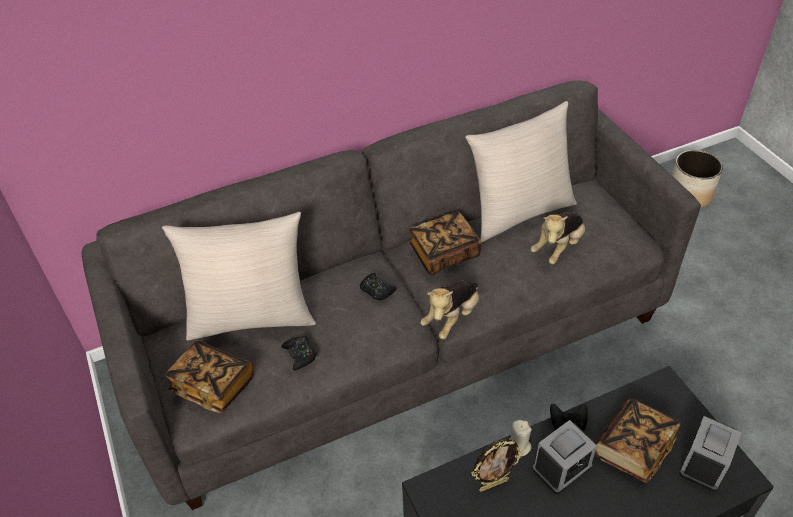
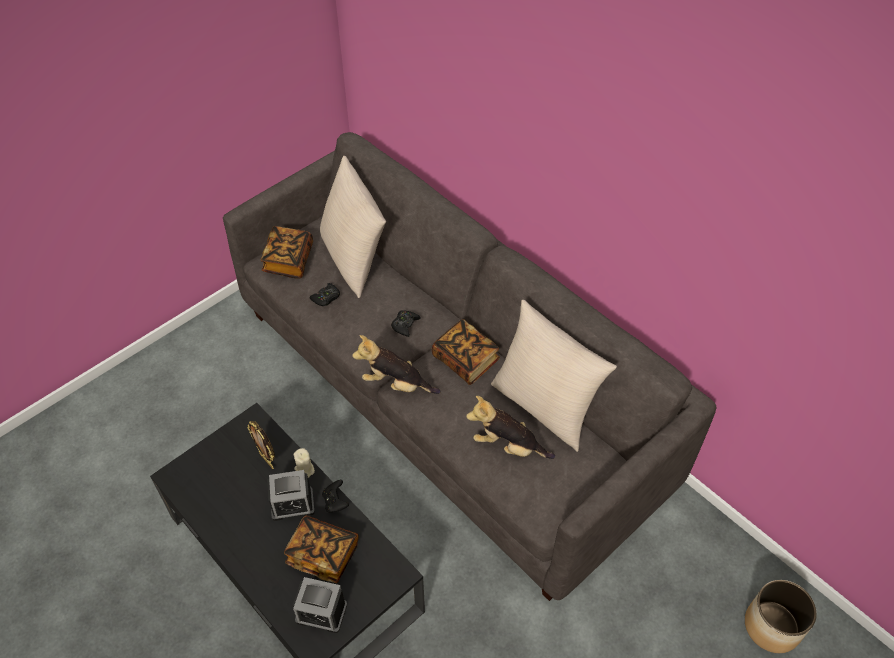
camera: 70 degrees right, 5 degrees up
alarm clock [532,420,597,494] -> alarm clock turned 45 degrees counterclockwise [267,470,315,521]

